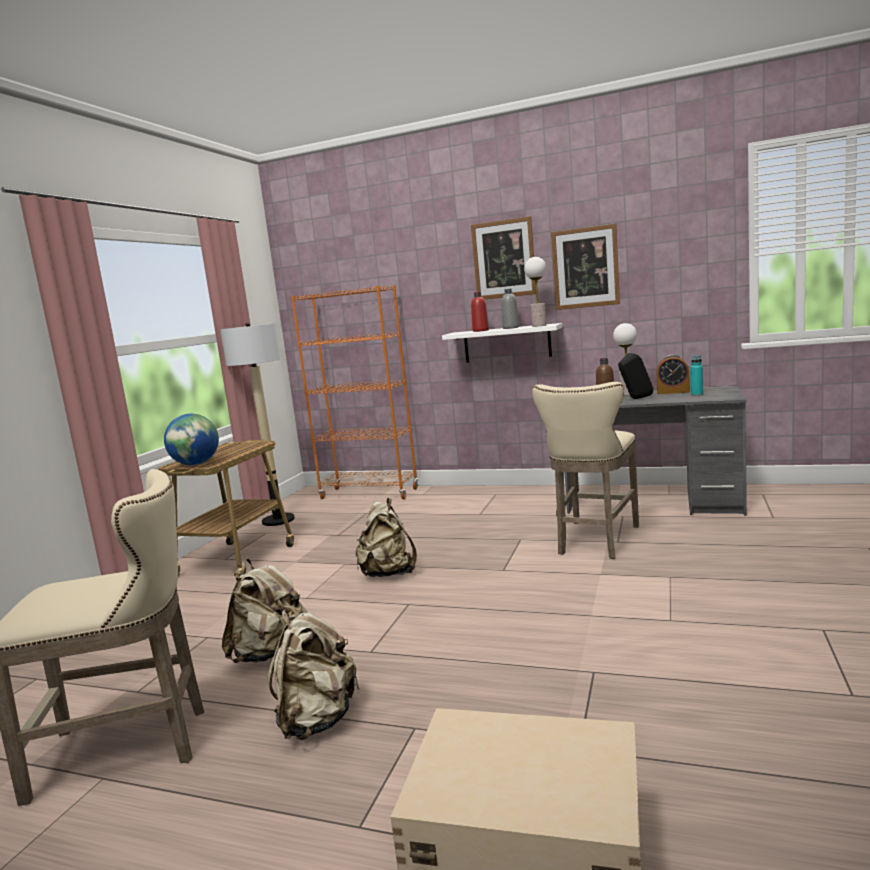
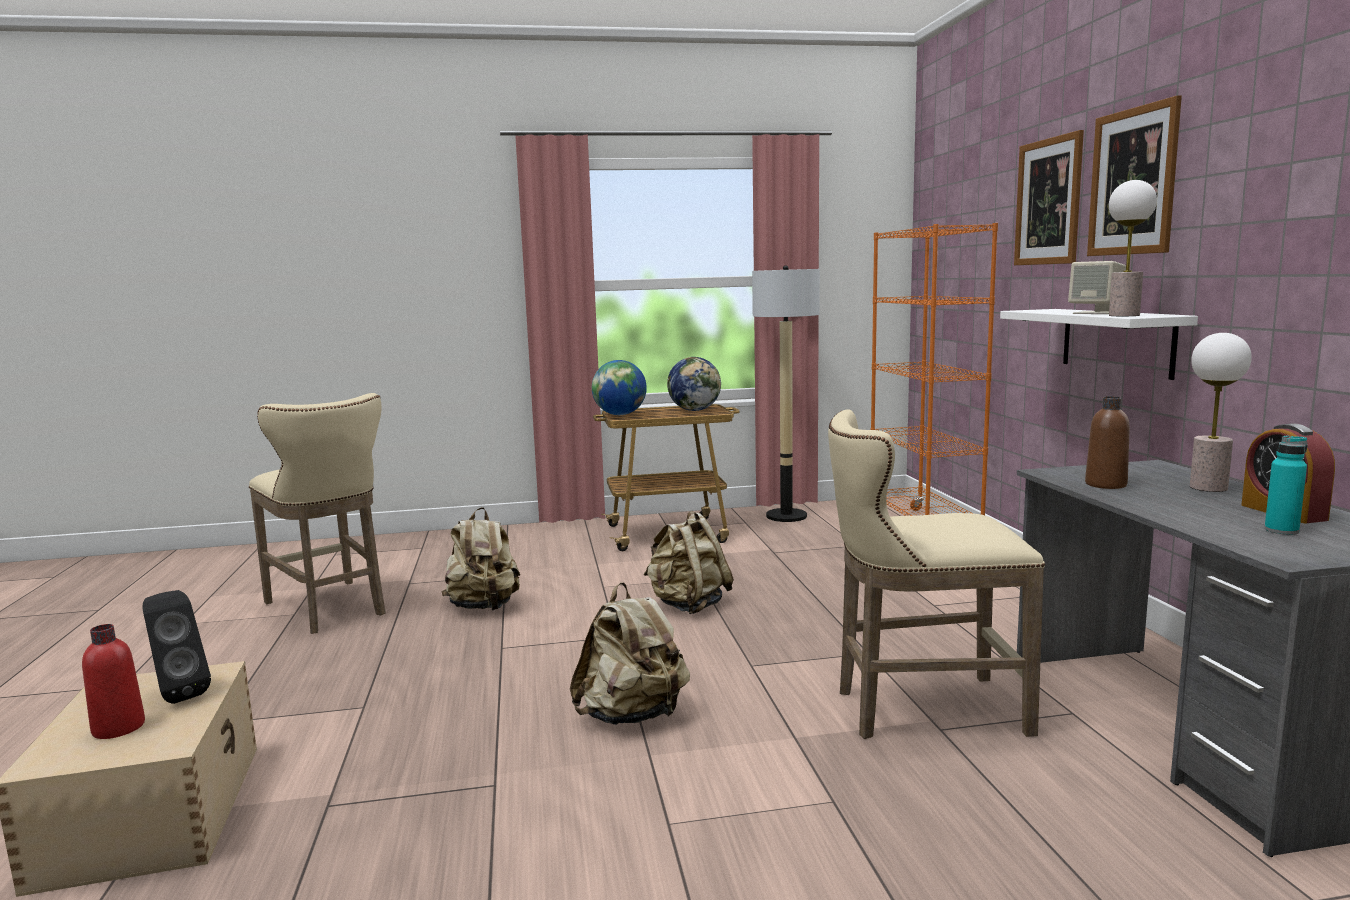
camera: 60 degrees right, 0 degrees up
beige backpack [268,610,360,740] -> beige backpack moved to [570,582,690,725]
red bottle [471,292,489,332] -> red bottle moved to [82,624,145,739]
grey bottle [501,289,519,329] -> beige speaker [1068,261,1126,314]
picture [551,223,620,310] -> picture moved to [1014,130,1084,265]
black speaker [618,353,654,399] -> black speaker moved to [142,590,211,704]
none -> globe [667,357,721,411]

